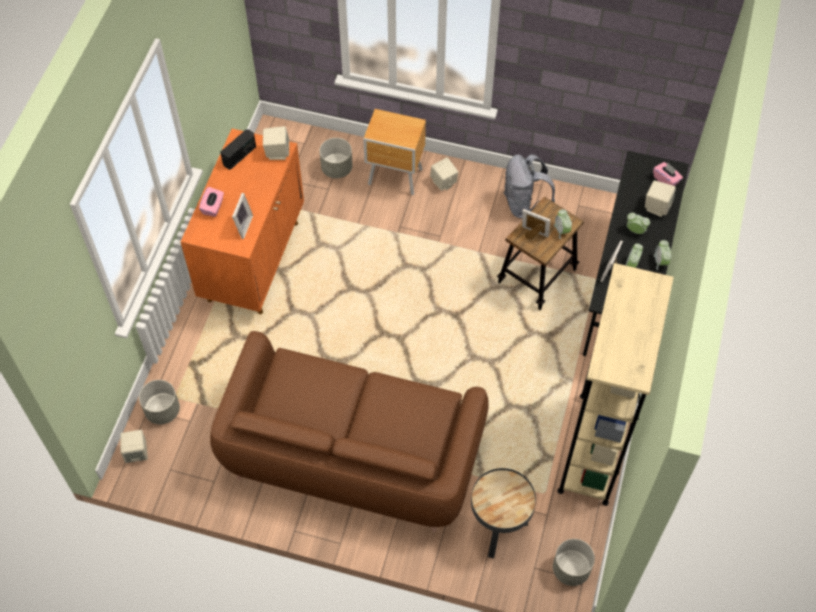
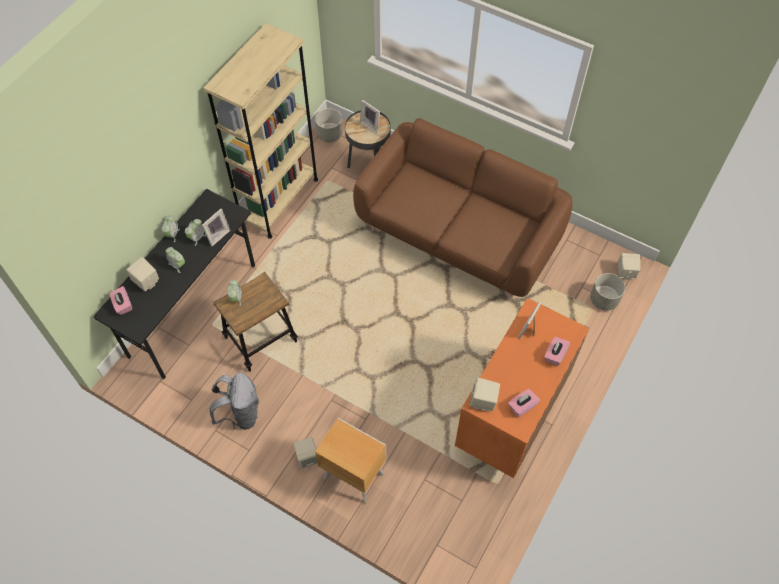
camera: 165 degrees left, 0 degrees up
radio [220,129,256,170] -> pink tissue box [508,389,540,417]
grey planter [320,138,353,178] -> none
picture frame [522,209,550,240] -> picture frame moved to [360,100,380,134]

